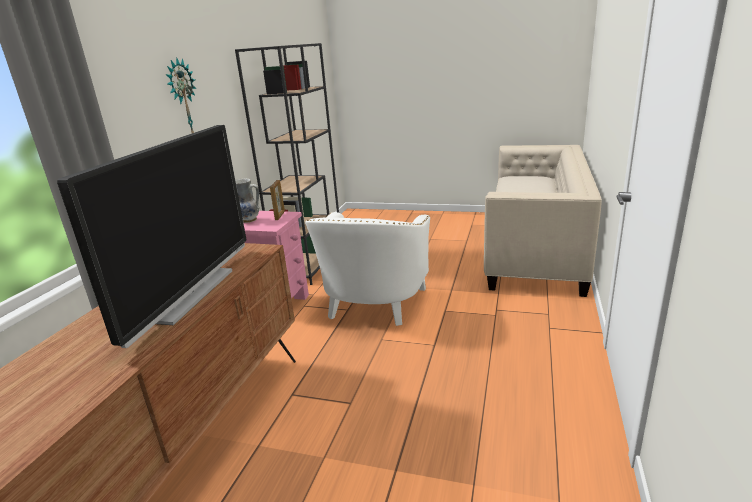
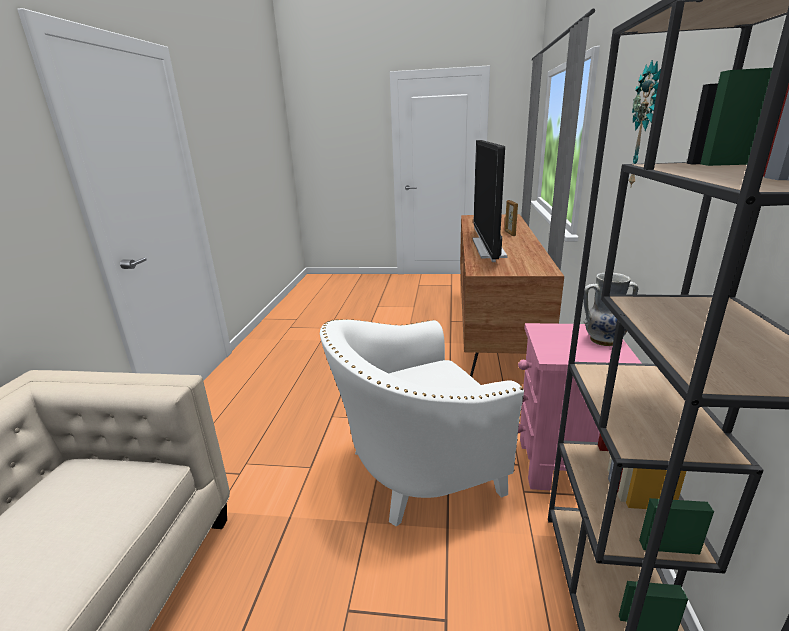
camera: 170 degrees right, 0 degrees up
picture frame [270,180,285,220] -> picture frame moved to [505,200,518,236]
white armchair [305,212,430,326] -> white armchair turned 120 degrees counterclockwise [320,319,524,527]

